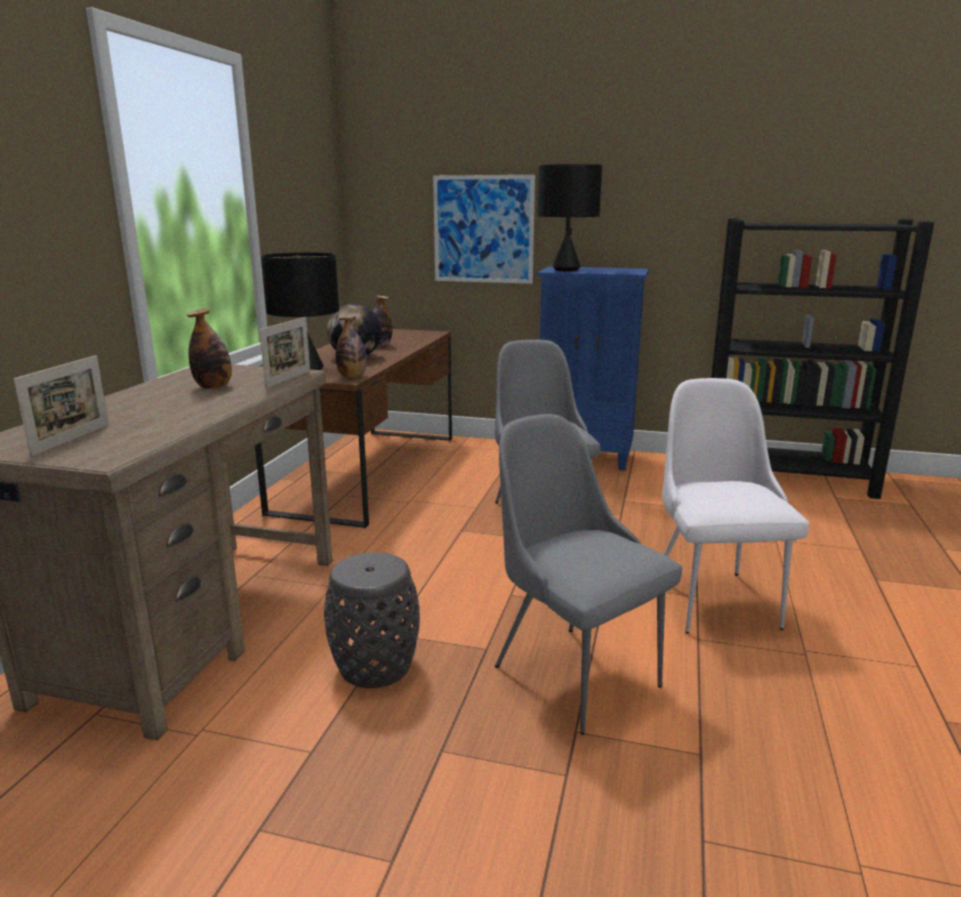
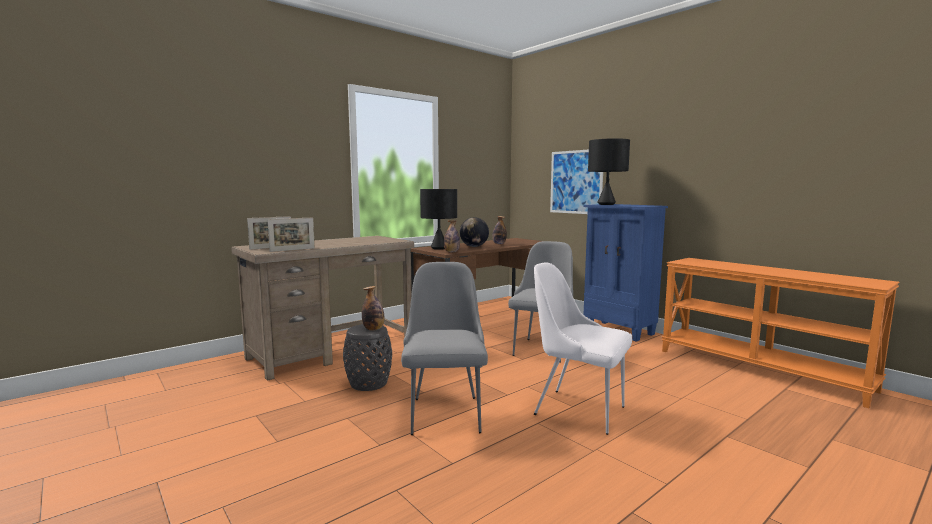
camera: 35 degrees right, 10 degrees down
bottle [187,309,232,389] -> bottle moved to [362,286,384,331]
picture frame [259,317,310,388] -> picture frame moved to [268,217,315,252]
white chair [662,378,810,634] -> white chair turned 90 degrees counterclockwise [534,263,632,435]
black bookcase [711,218,934,499] -> orange console table [661,258,900,408]

